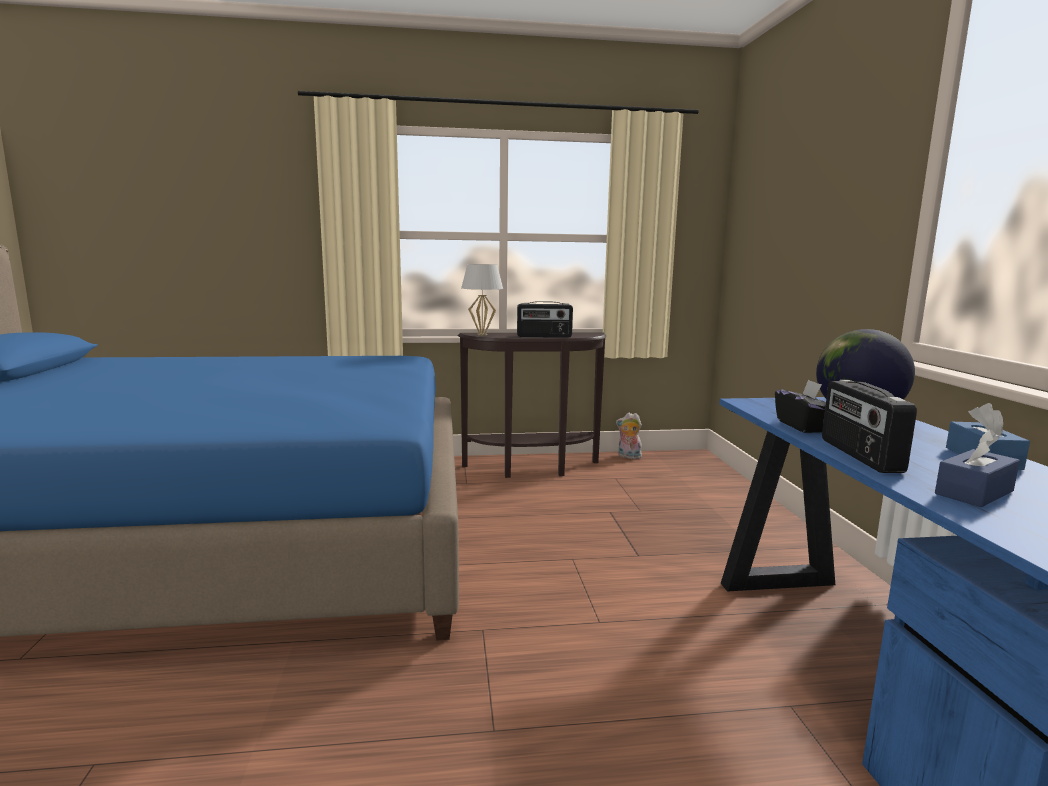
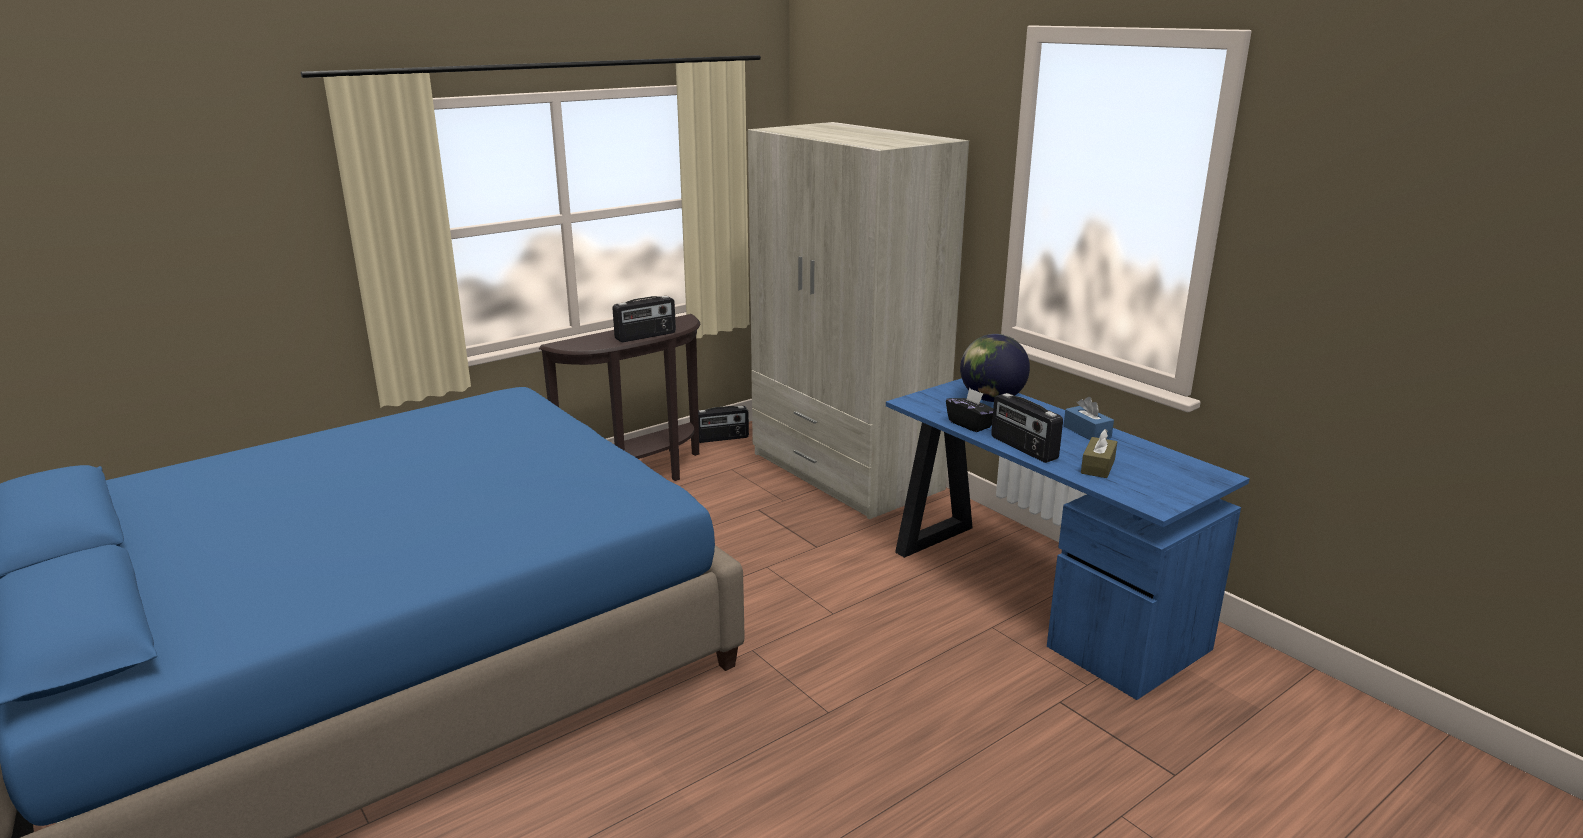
camera: 30 degrees left, 10 degrees up
white table lamp [461,264,503,336] -> none
plush toy [616,413,642,459] -> radio [698,406,749,443]
blue tissue box [935,429,1020,507] -> brown tissue box [1081,429,1117,478]
none -> beige wardrobe [748,122,969,519]

